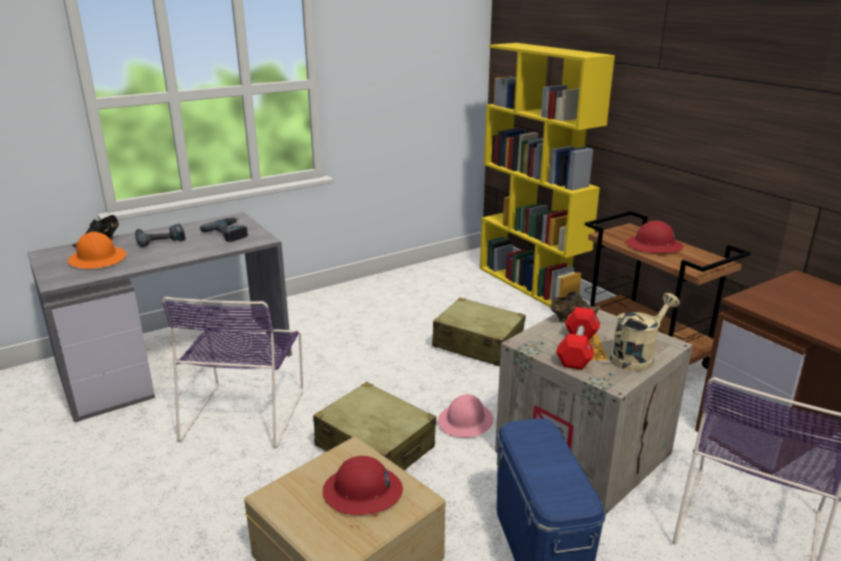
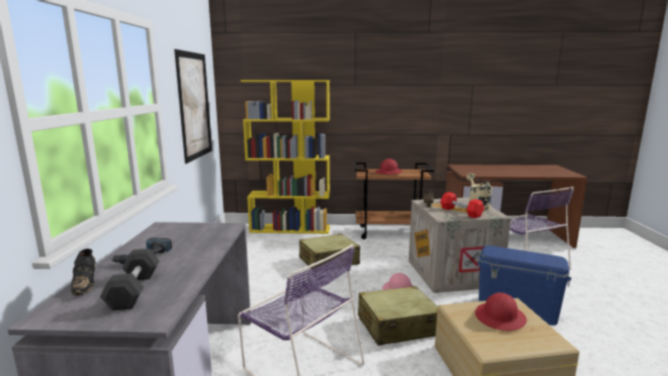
camera: 55 degrees left, 10 degrees down
orange hard hat [68,232,126,269] -> black dumbbell [100,249,159,310]
power drill [200,217,248,242] -> none
none -> picture [174,49,212,164]

